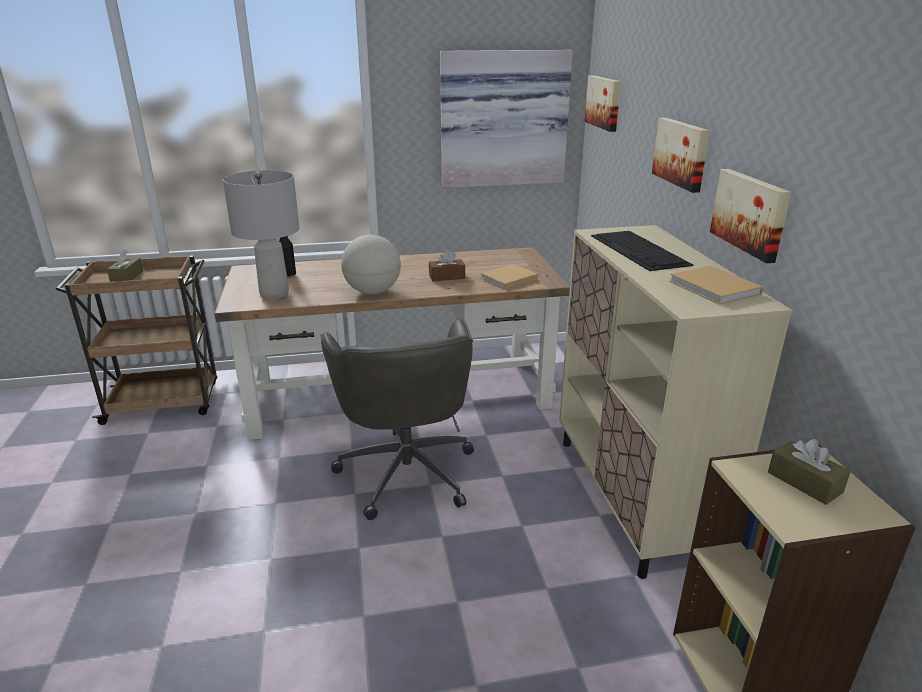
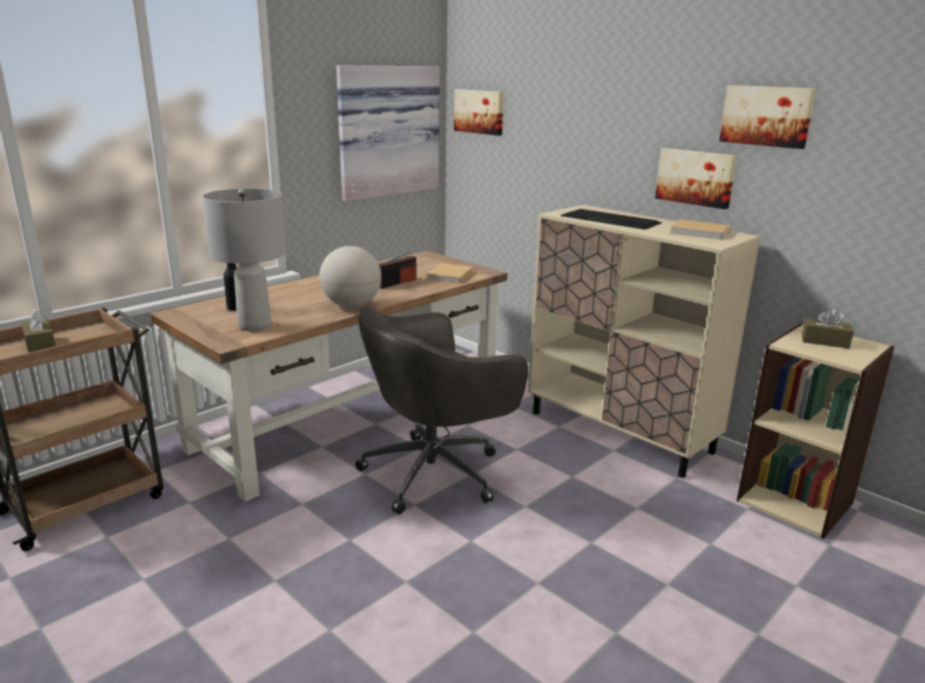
camera: 35 degrees left, 5 degrees down
grey office chair [320,319,474,520] -> grey office chair turned 105 degrees clockwise [355,308,528,515]
brown tissue box [429,250,465,281] -> radio [379,252,416,289]
picture [652,118,710,193] -> picture moved to [719,85,816,149]

